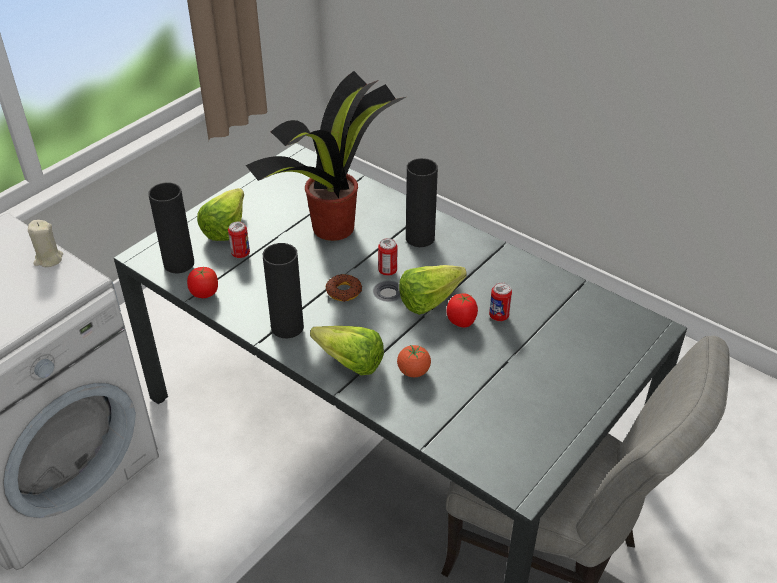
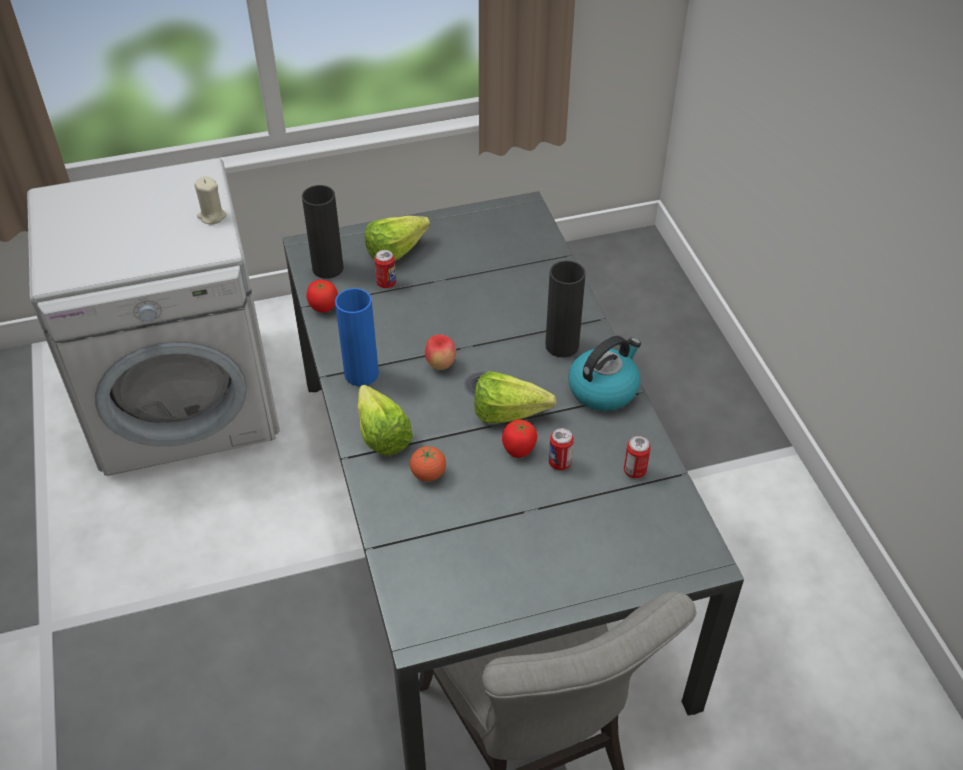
camera: 35 degrees right, 5 degrees up
potted plant [246,71,406,241] -> none
black vase [263,243,304,338] -> blue vase [335,288,379,386]
donut [326,274,362,302] -> apple [425,335,456,370]
can [378,238,397,276] -> can moved to [624,436,651,478]
none -> kettle [568,336,641,411]

